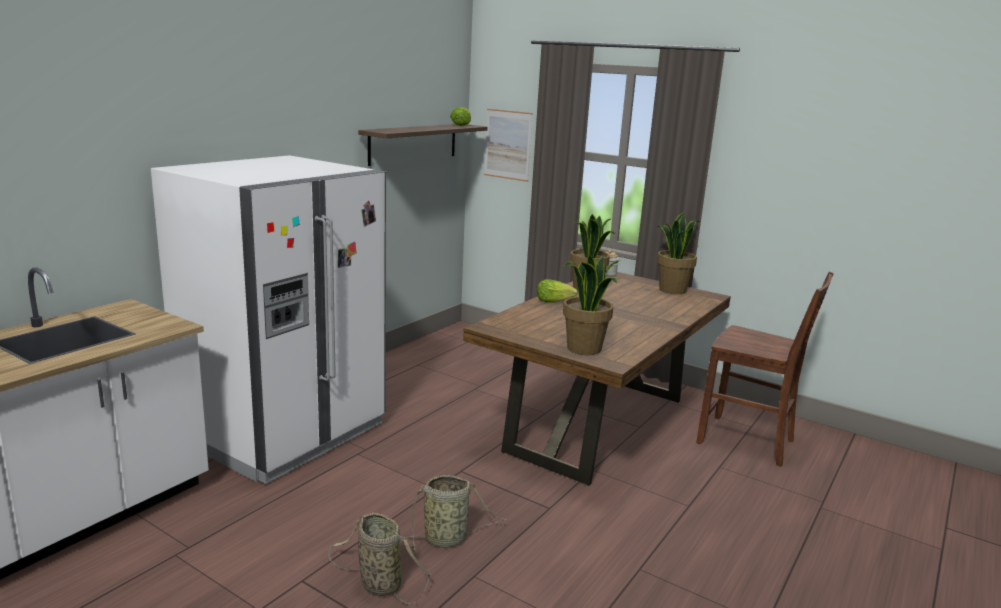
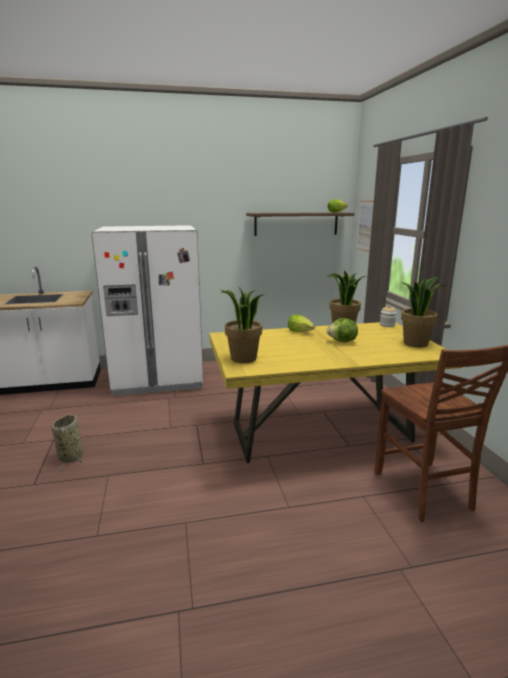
camera: 45 degrees right, 0 degrees up
basket [402,475,507,551] -> none
brown dining table [463,272,731,486] -> yellow dining table [209,322,462,463]
none -> lettuce [327,318,358,343]

